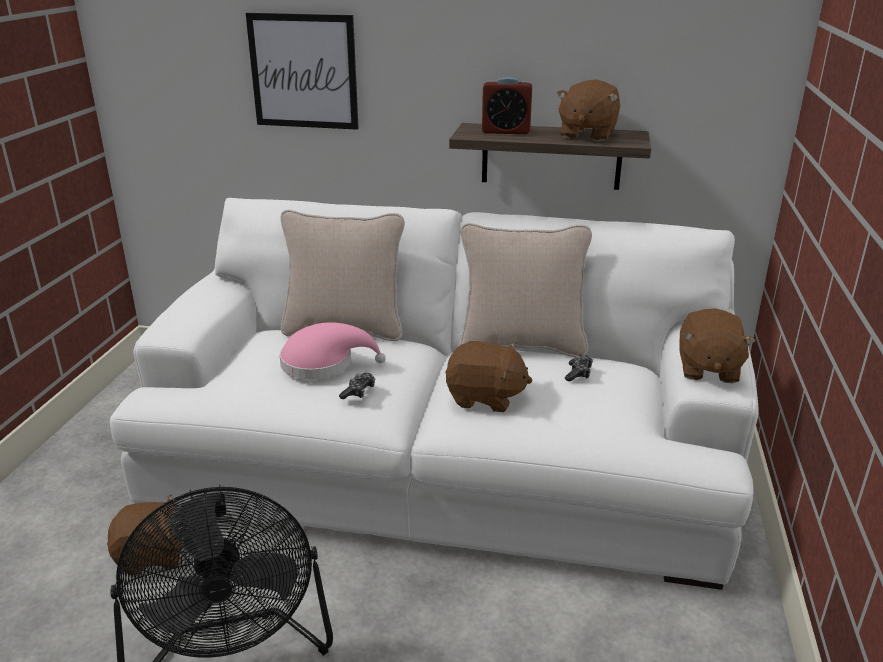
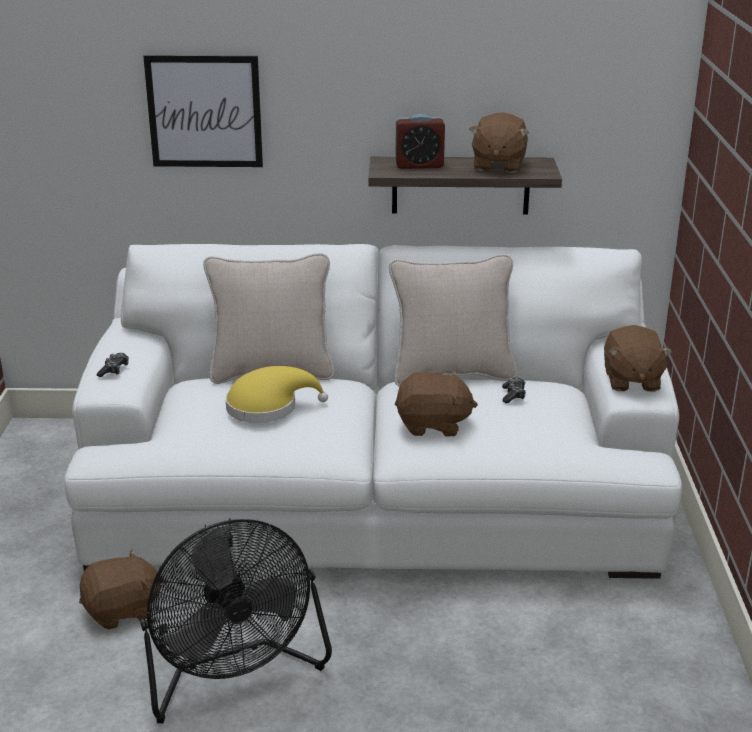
camera: 10 degrees left, 0 degrees up
pink hat [280,322,386,379] -> yellow hat [225,366,328,423]
game controller [339,373,375,399] -> game controller moved to [97,353,129,377]

